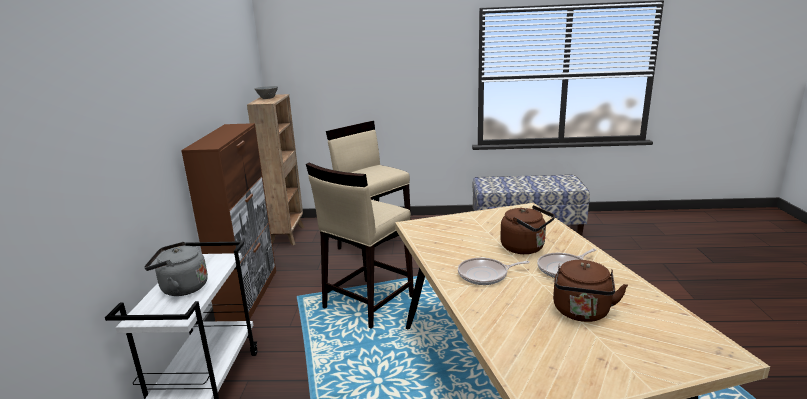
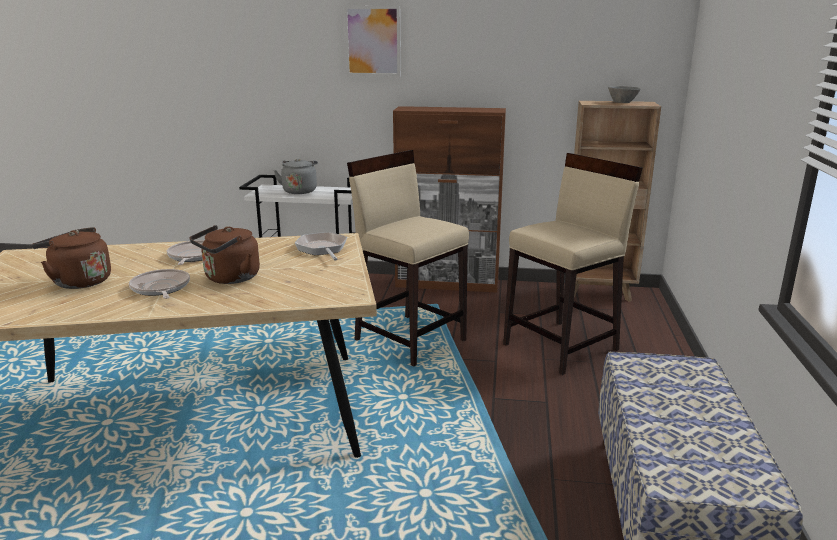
camera: 95 degrees right, 0 degrees up
none -> frying pan [295,232,347,260]
none -> picture [344,6,401,76]

